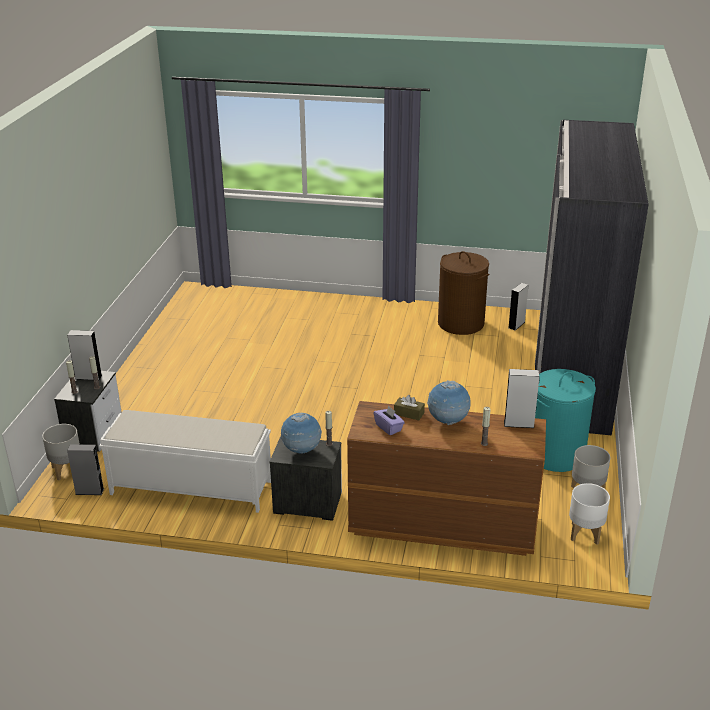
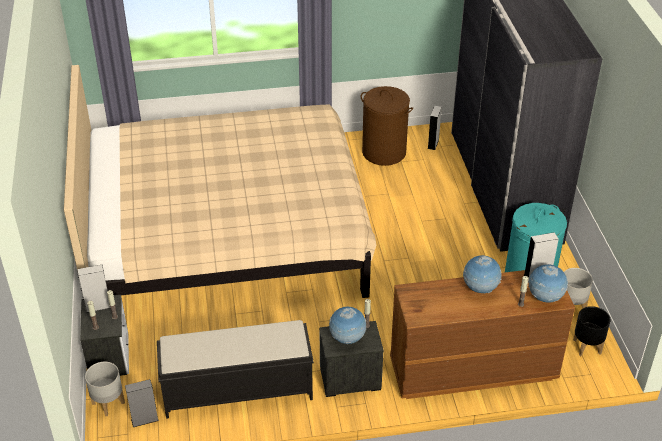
camera: 20 degrees left, 10 degrees up
white bench [99,410,271,513] -> black bench [157,320,314,419]
purple tissue box [374,405,405,435] -> none
brown tissue box [394,395,425,420] -> none
white planter [569,483,610,545] -> black planter [573,306,611,356]
none -> beige bed [64,65,376,298]
none -> globe [529,264,568,303]

